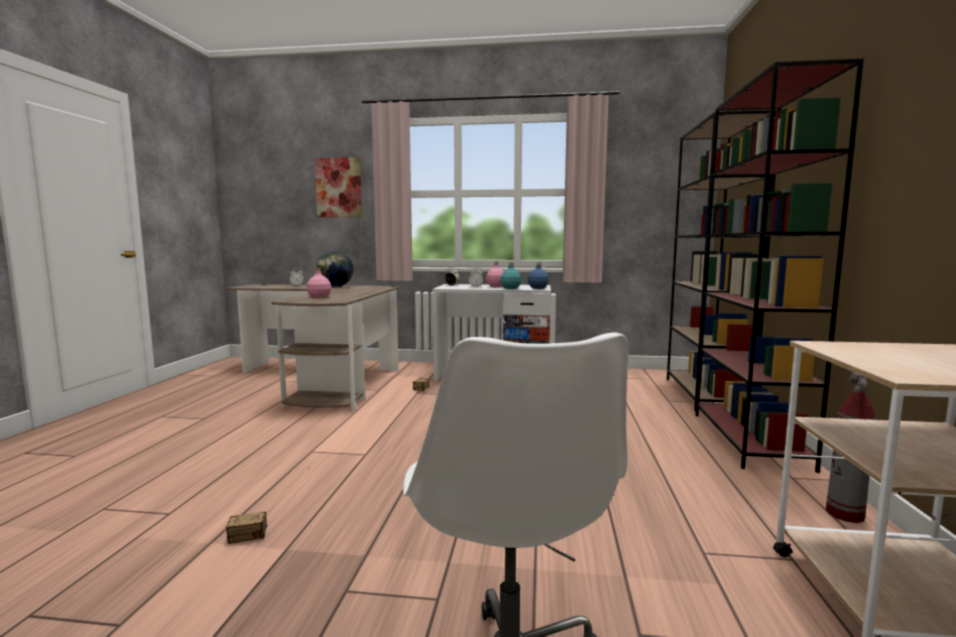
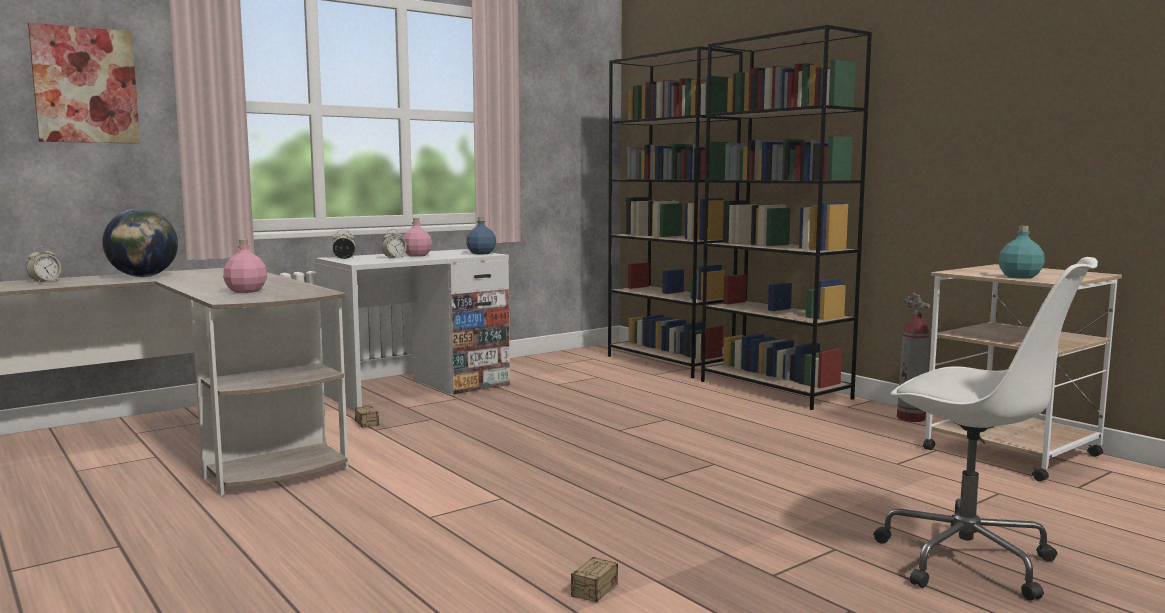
camera: 45 degrees left, 0 degrees up
turquoise bottle [501,262,521,289] -> turquoise bottle moved to [998,226,1045,279]
red bookcase [695,58,864,473] -> beige bookcase [701,25,872,410]

